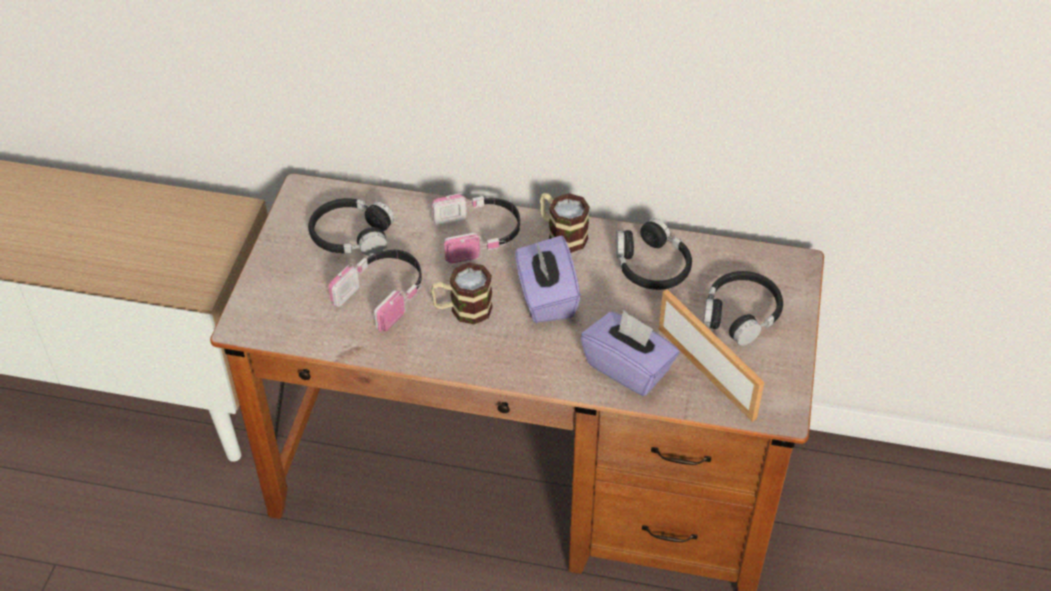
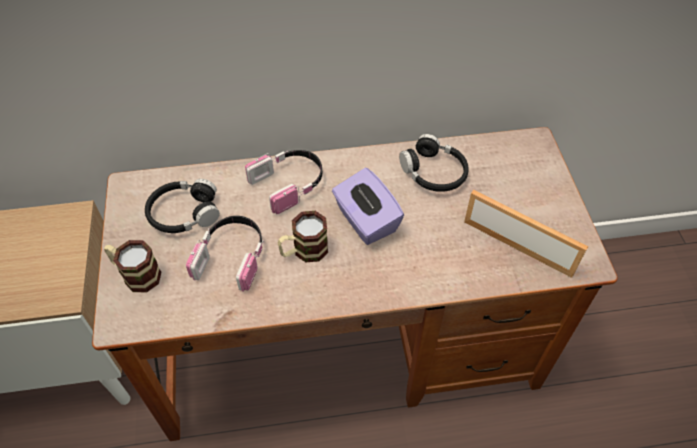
camera: 20 degrees left, 5 degrees up
mug [540,193,590,253] -> mug moved to [104,240,162,292]
purple tissue box [581,310,680,396] -> none
black headphones [703,271,783,346] -> none

